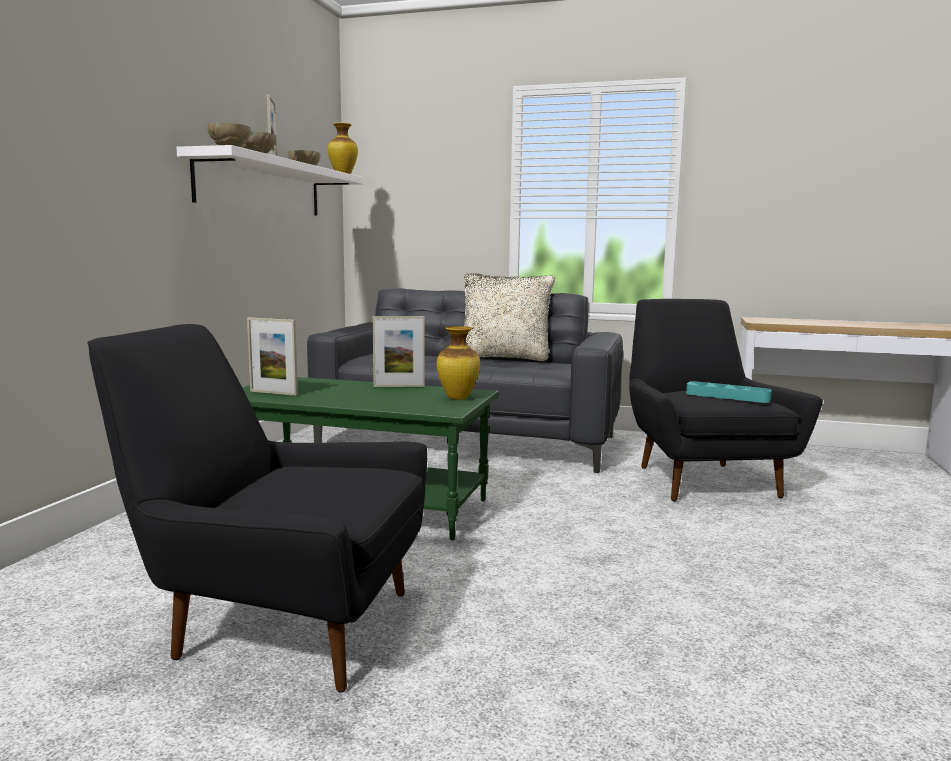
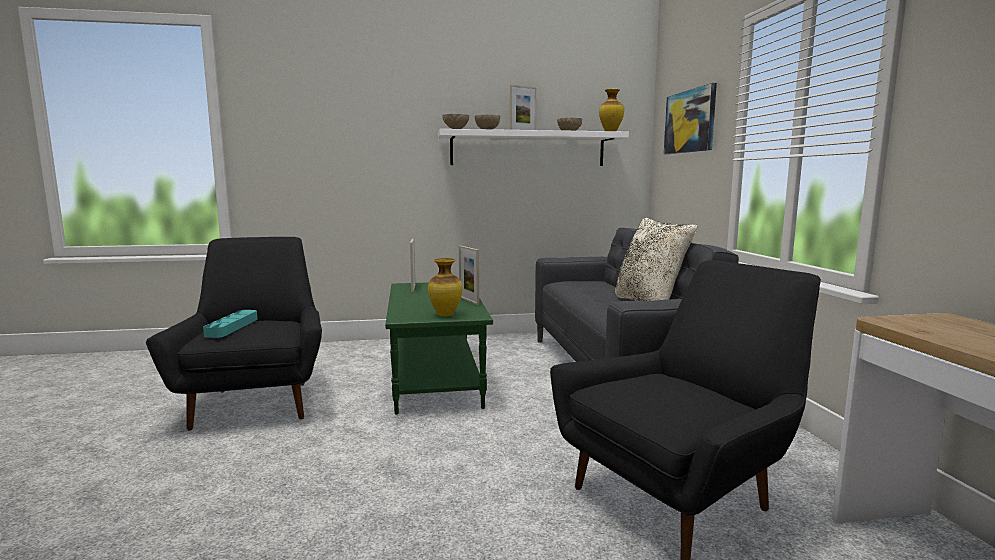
camera: 65 degrees right, 0 degrees up
turquoise tray [686,381,772,403] -> turquoise tray moved to [203,310,258,338]
none -> picture [664,83,717,154]

